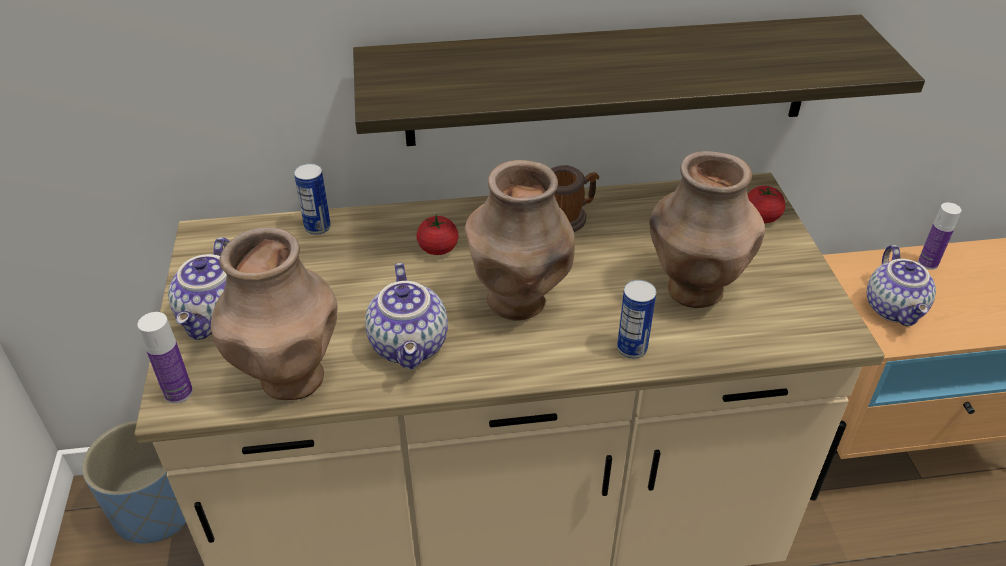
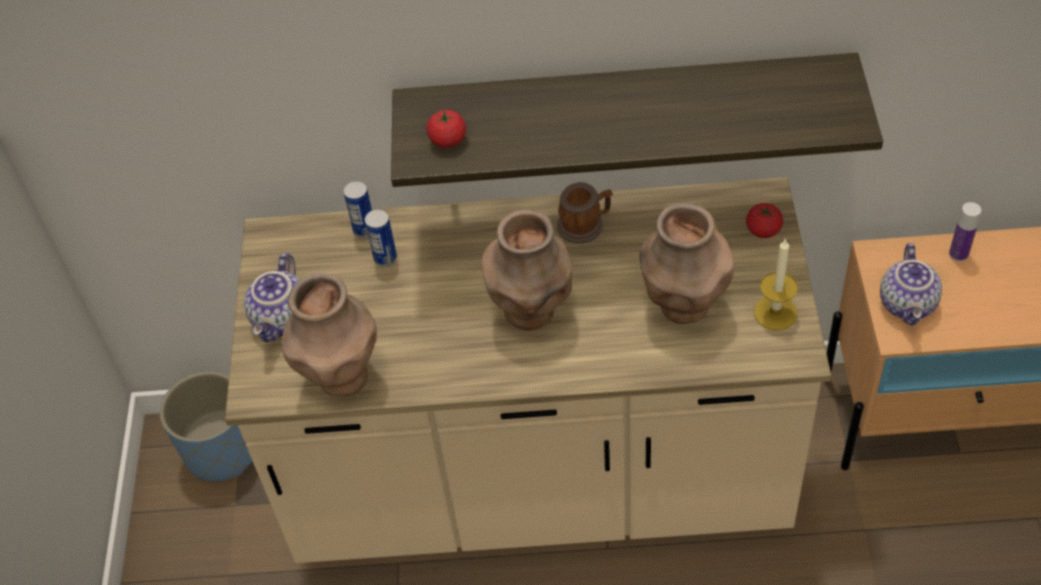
camera: 10 degrees right, 10 degrees up
bottle [137,312,193,404] -> none
teapot [365,263,448,369] -> none
tomato [417,214,459,255] -> tomato moved to [427,109,466,148]
can [617,280,656,359] -> can moved to [365,209,397,267]
none -> candle [754,238,798,330]

